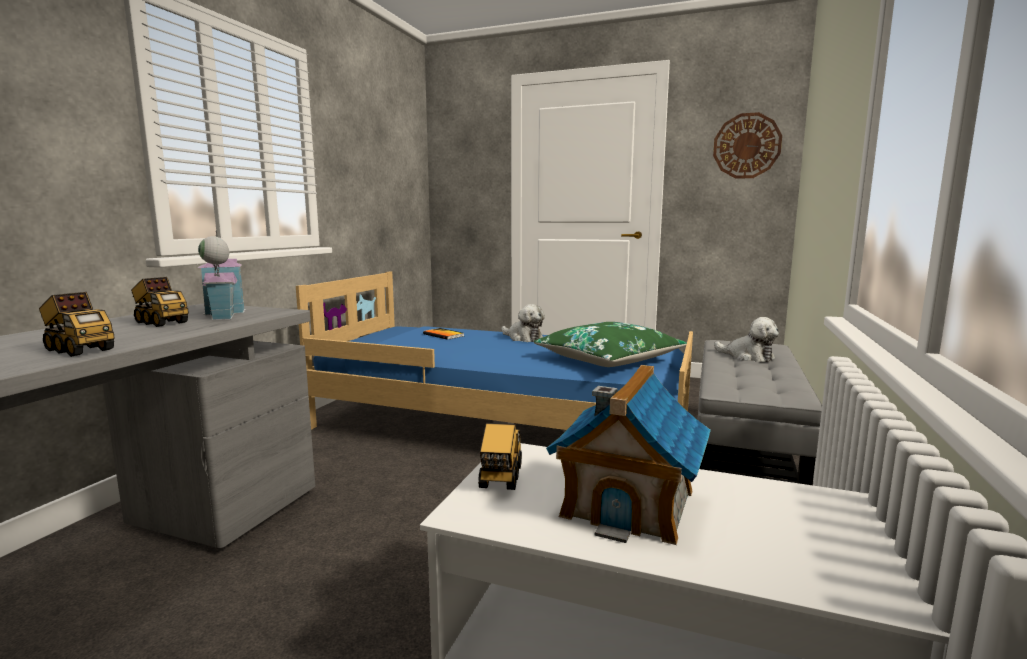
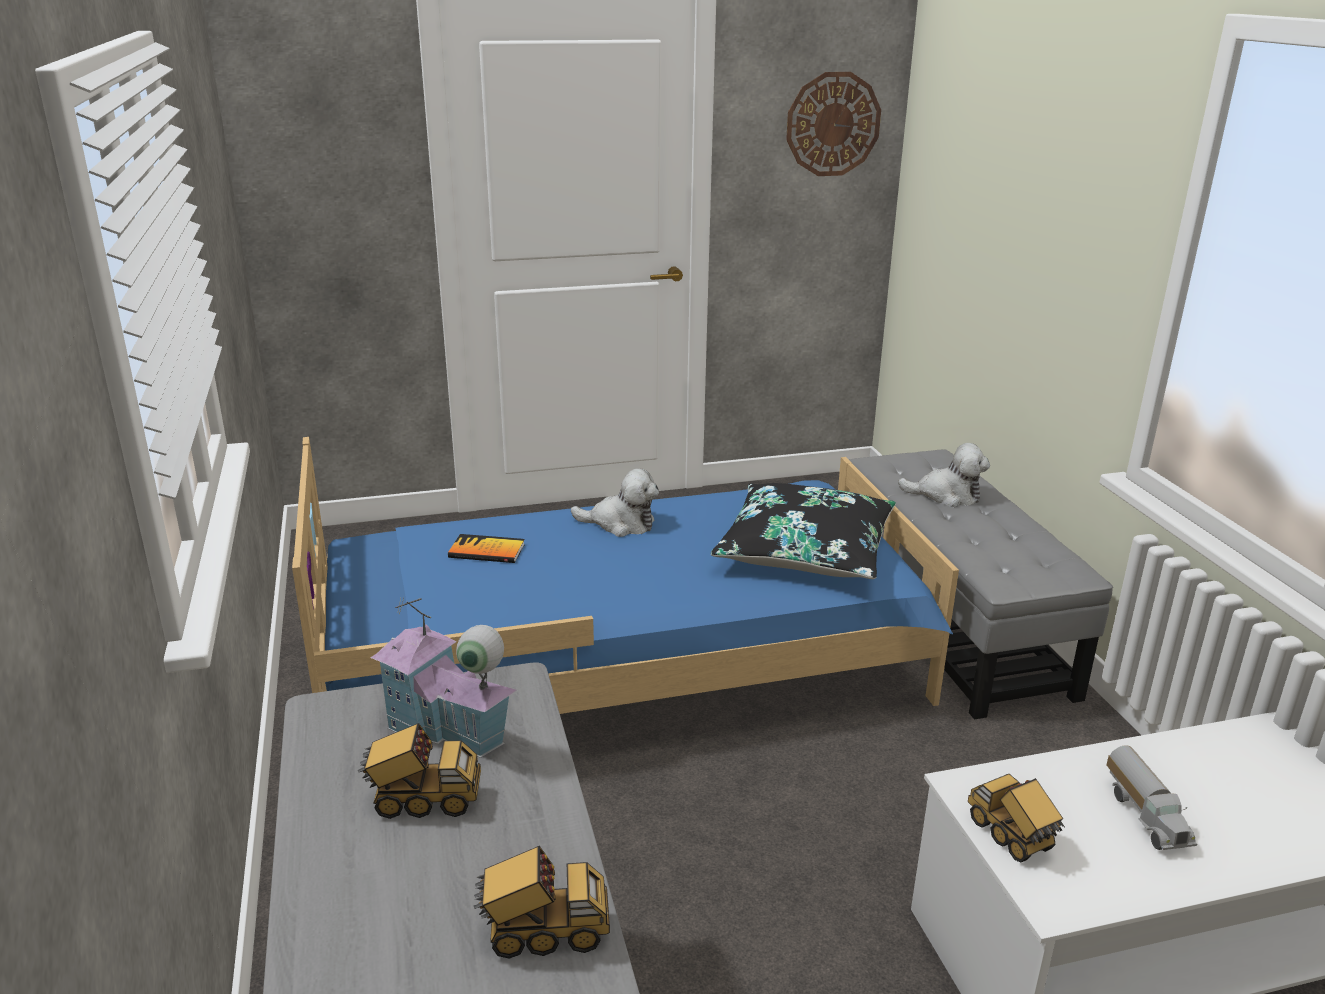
camera: 35 degrees left, 15 degrees up
green pillow [534,322,687,367] -> black pillow [710,483,896,579]
toy house [546,365,711,545] -> toy truck [1106,745,1197,850]

